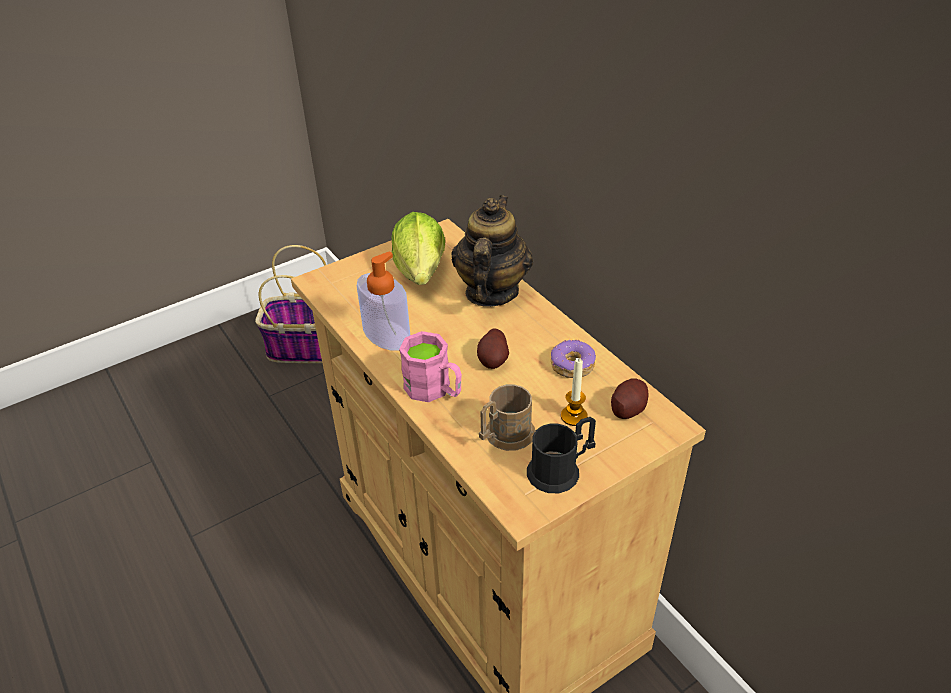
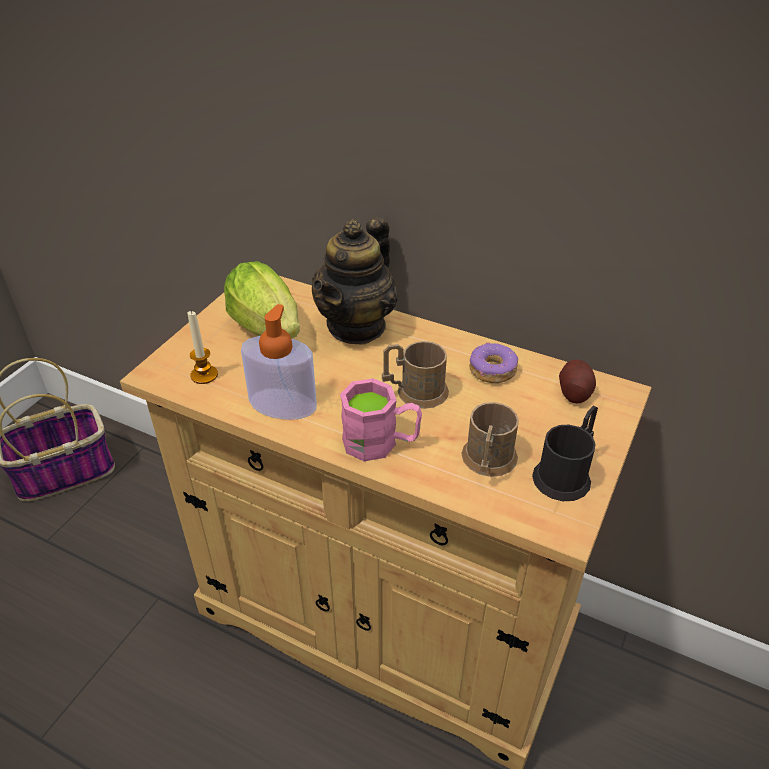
camera: 30 degrees left, 0 degrees up
teapot [452,195,533,307] -> teapot turned 135 degrees counterclockwise [312,217,398,344]
potato [477,329,509,369] -> brown mug [382,341,449,409]
candle [561,358,588,426] -> candle moved to [187,311,218,384]

